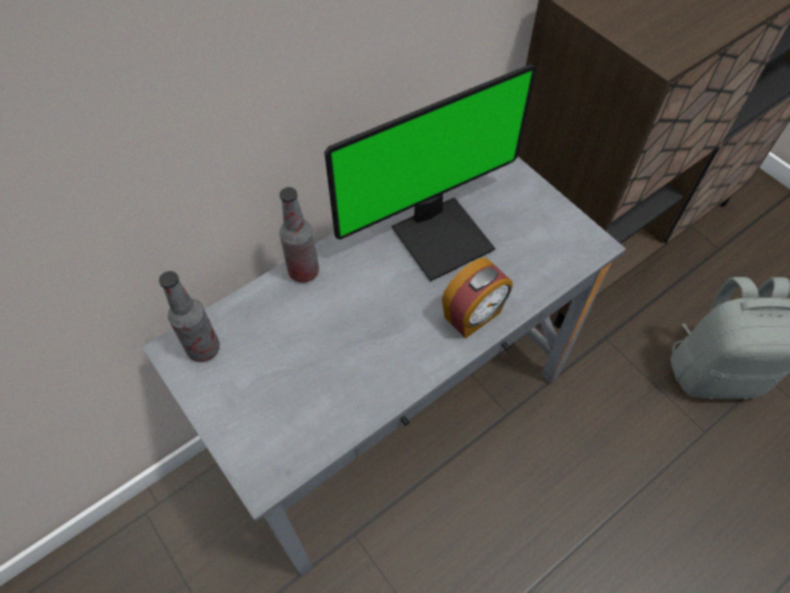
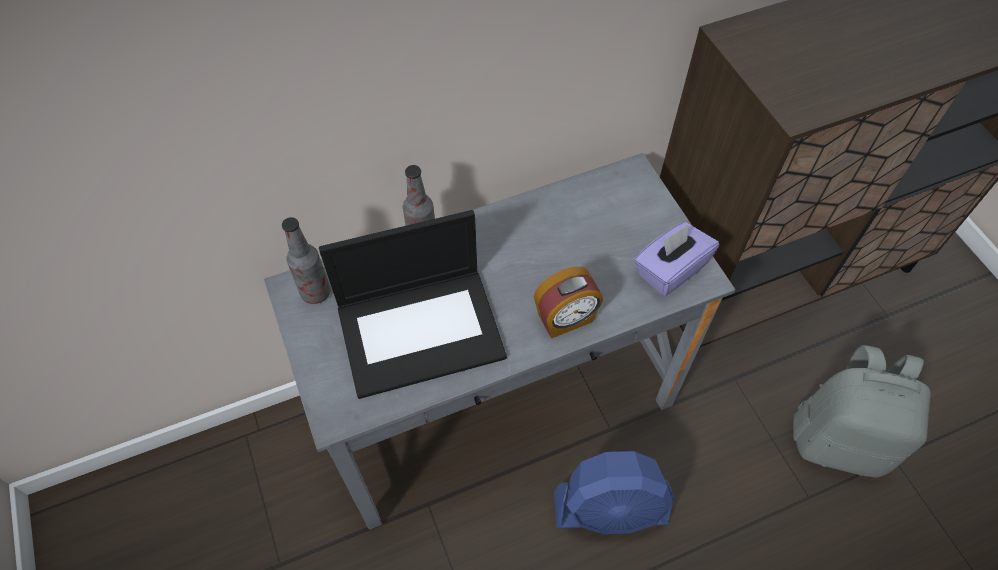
camera: 15 degrees right, 0 degrees up
monitor [324,64,536,281] -> none
none -> laptop [319,210,507,399]
none -> blue fan [554,451,674,534]
none -> purple tissue box [634,222,719,297]

